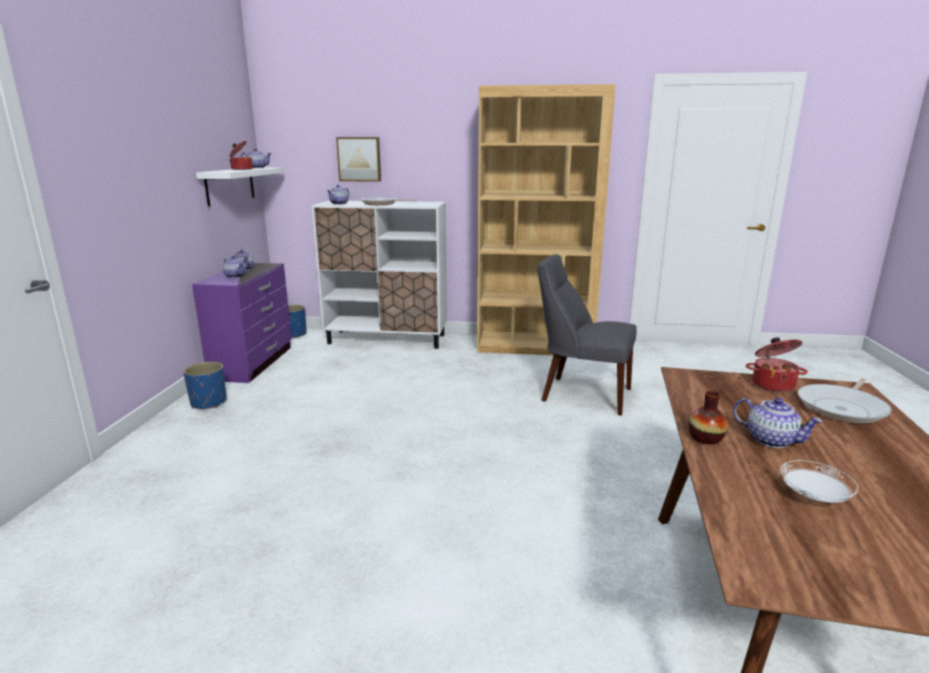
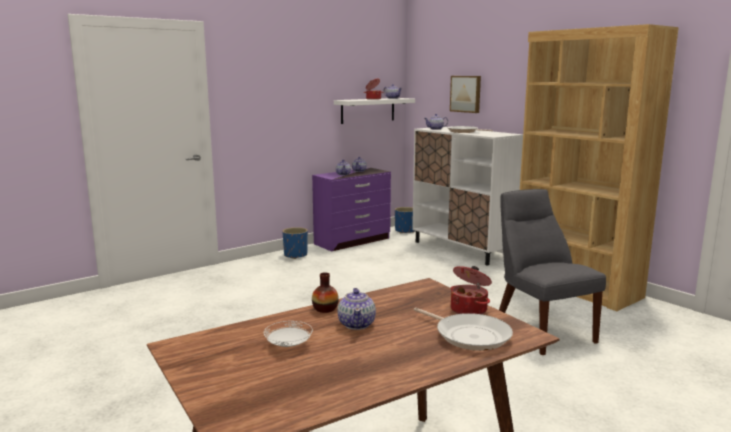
camera: 45 degrees right, 5 degrees down
frying pan [798,378,892,424] -> frying pan turned 135 degrees counterclockwise [414,308,513,351]

